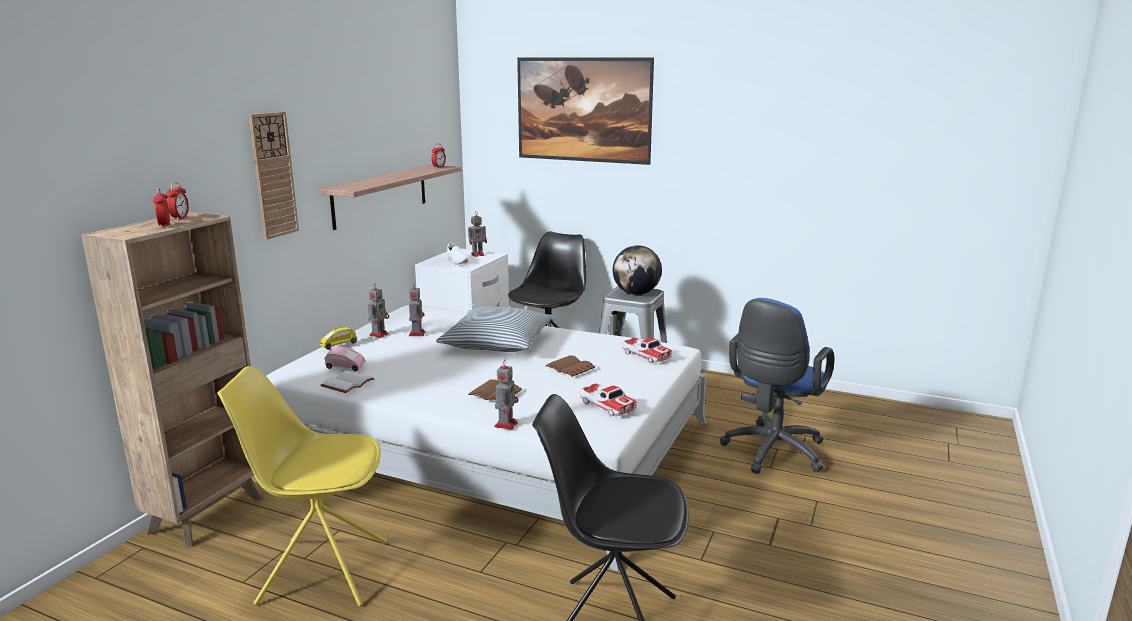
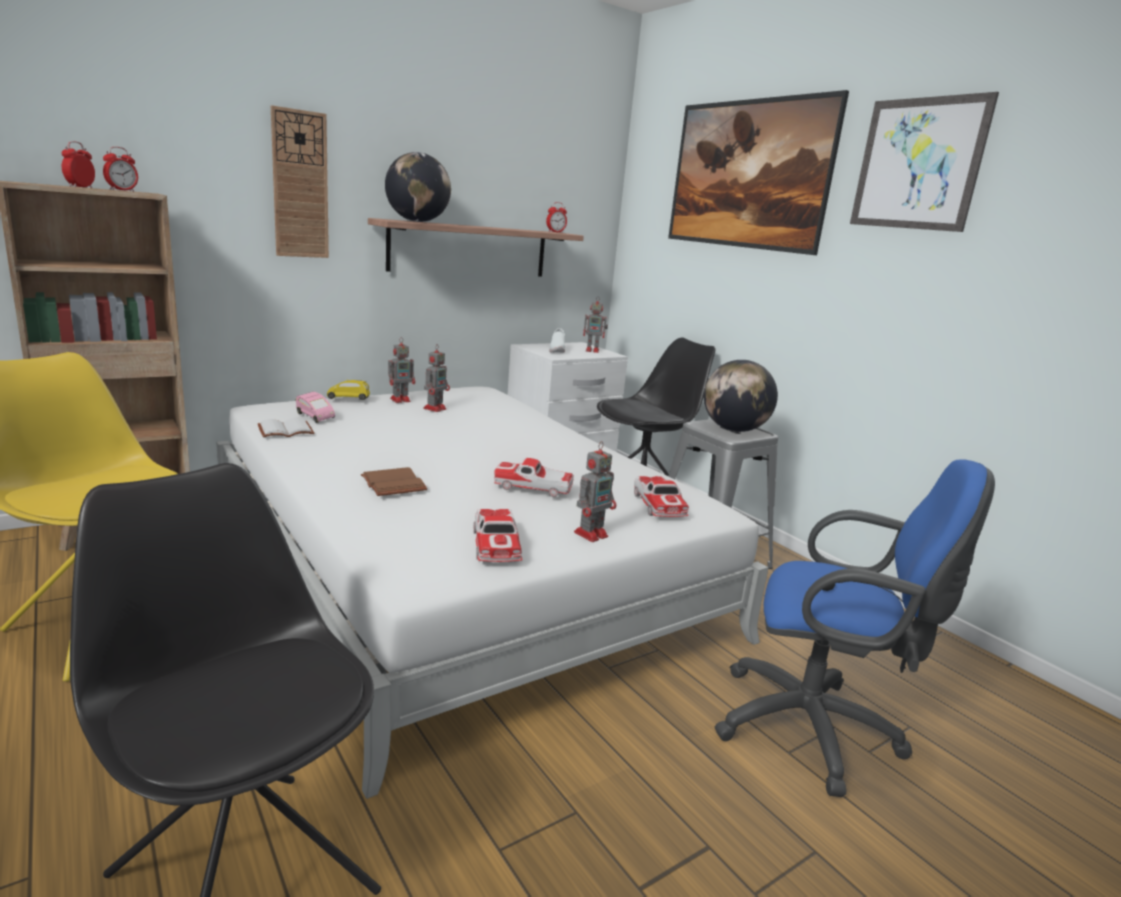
camera: 30 degrees right, 0 degrees up
pillow [436,306,554,352] -> none
toy robot [494,362,518,430] -> toy robot moved to [574,441,616,542]
brown book [545,355,595,377] -> toy car [494,458,574,497]
blue office chair [720,298,834,474] -> blue office chair turned 135 degrees counterclockwise [715,460,995,797]
none -> globe [385,152,451,222]
none -> picture [850,92,999,232]

